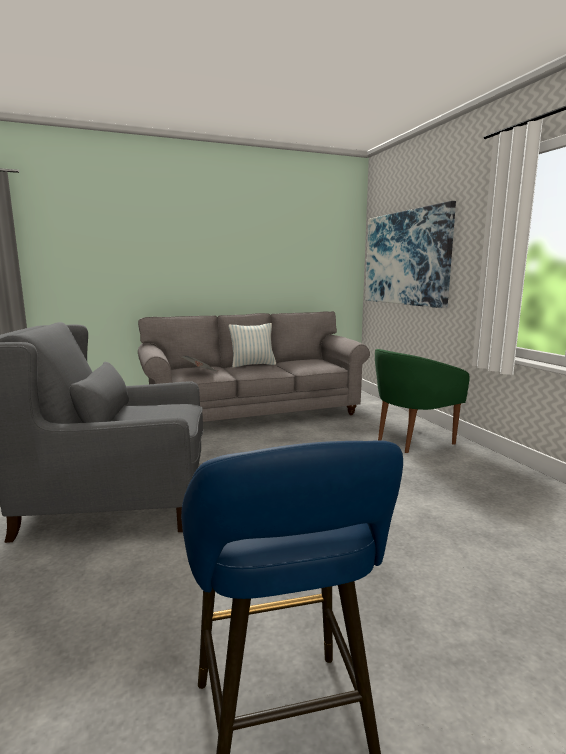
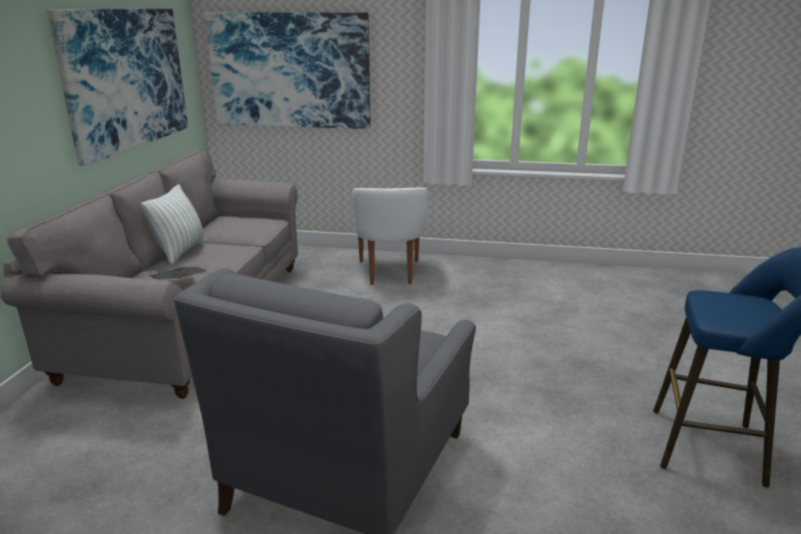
camera: 60 degrees left, 10 degrees up
green armchair [375,349,470,453] -> white armchair [352,188,428,285]
none -> picture [47,9,188,166]

